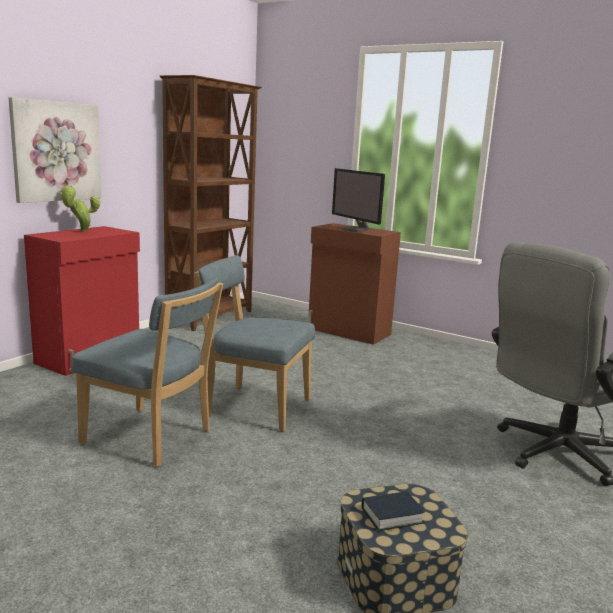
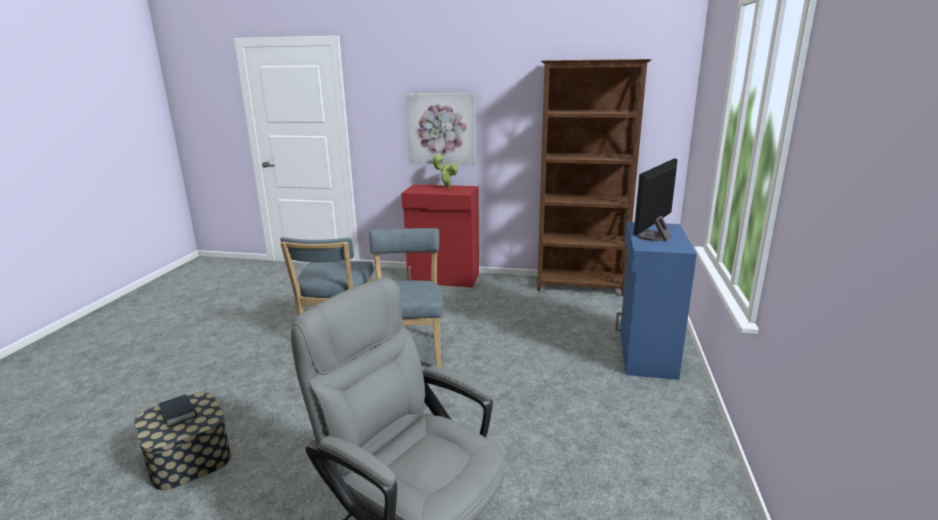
camera: 70 degrees right, 5 degrees up
brown cabinet [308,223,401,345] -> blue cabinet [615,222,697,380]

